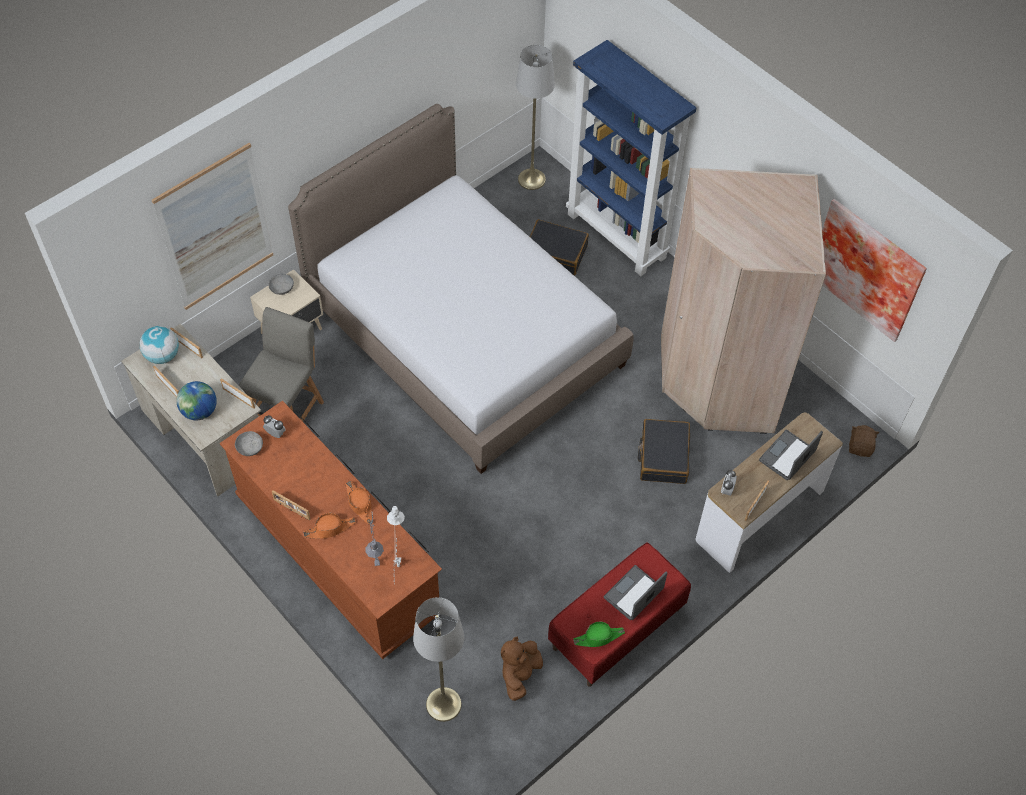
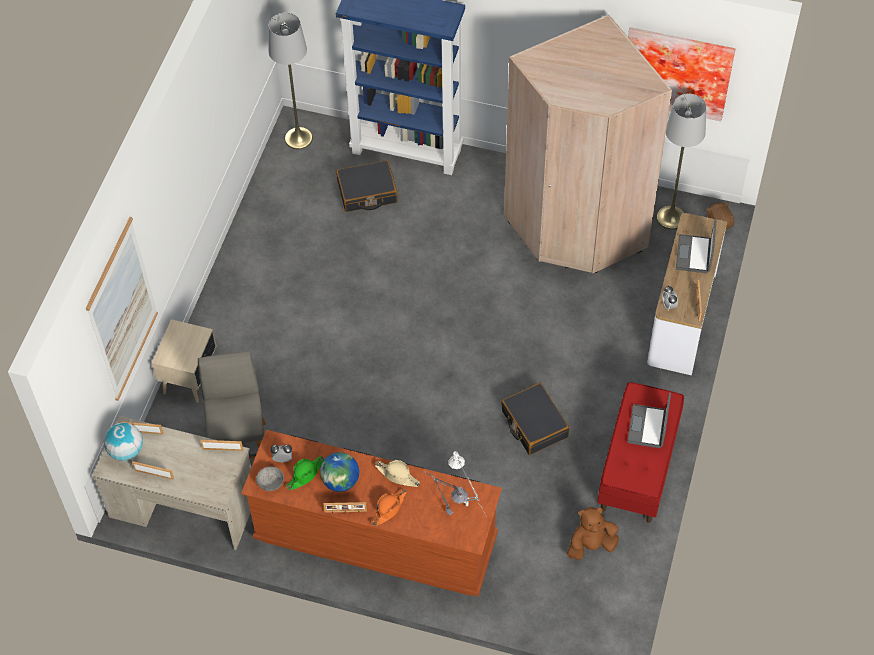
camera: 30 degrees left, 0 degrees up
globe [177,381,217,420] -> globe moved to [320,452,359,492]
grey bowl [268,274,294,295] -> none
bed [288,104,634,474] -> none
orange hat [346,481,372,524] -> beige hat [375,460,420,487]
grey floor lamp [413,597,464,722] -> grey floor lamp moved to [657,94,706,229]
brown plush toy [501,637,543,701] -> brown plush toy turned 75 degrees clockwise [567,507,619,560]
green hat [573,622,625,647] -> green hat moved to [286,456,325,490]
black suitcase [638,419,690,484] -> black suitcase moved to [501,383,569,455]

